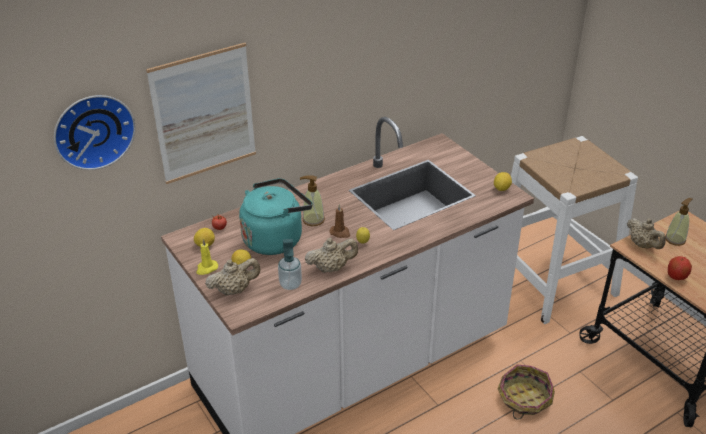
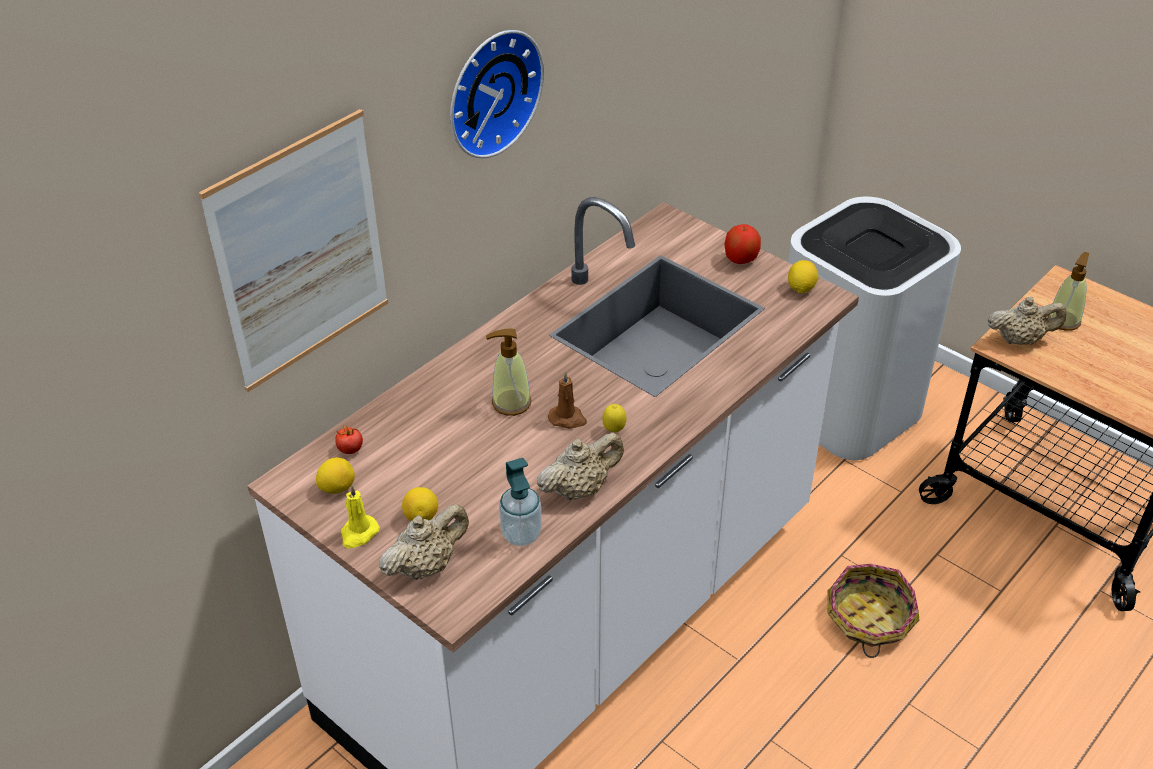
camera: 15 degrees left, 5 degrees up
wall clock [54,95,136,170] -> wall clock moved to [450,30,544,158]
turquoise kettle [239,178,313,255] -> none
white stool [511,136,638,324] -> white trash can [788,197,961,460]
beige teapot [627,218,666,249] -> beige teapot turned 45 degrees counterclockwise [988,297,1067,345]
apple [668,256,692,280] -> apple moved to [724,224,761,264]

